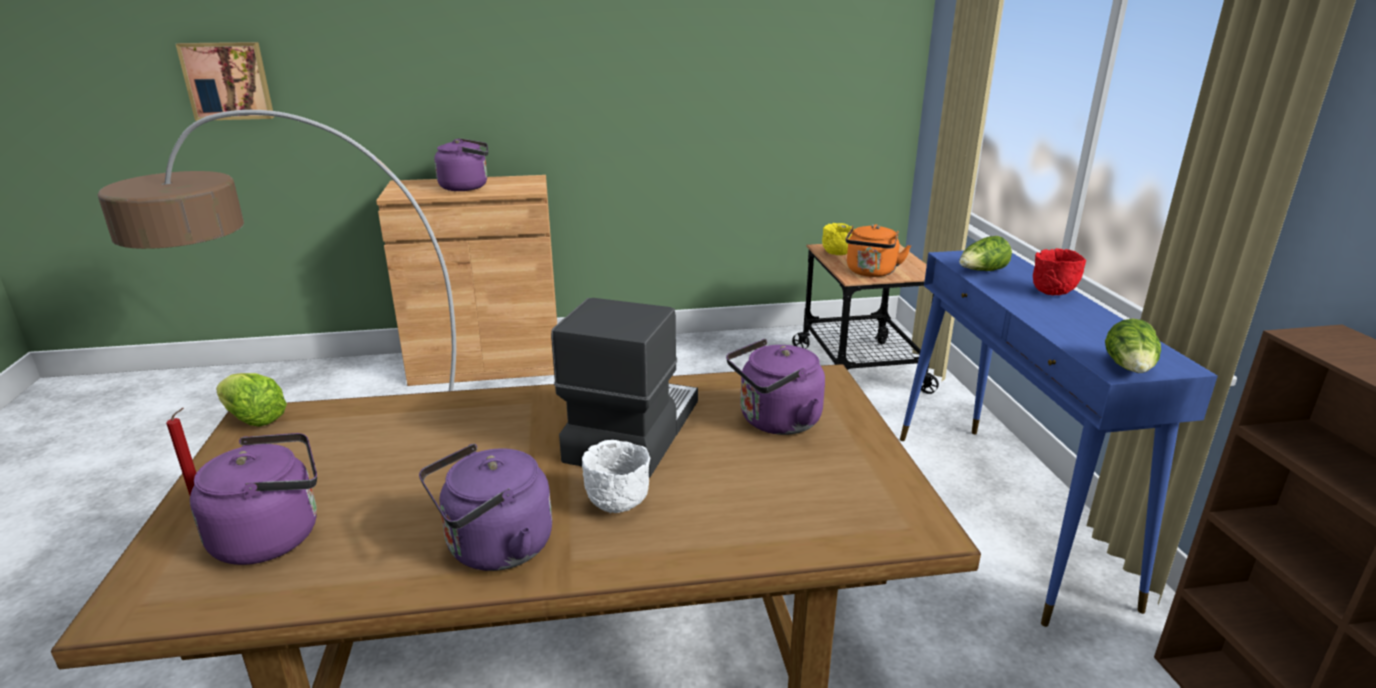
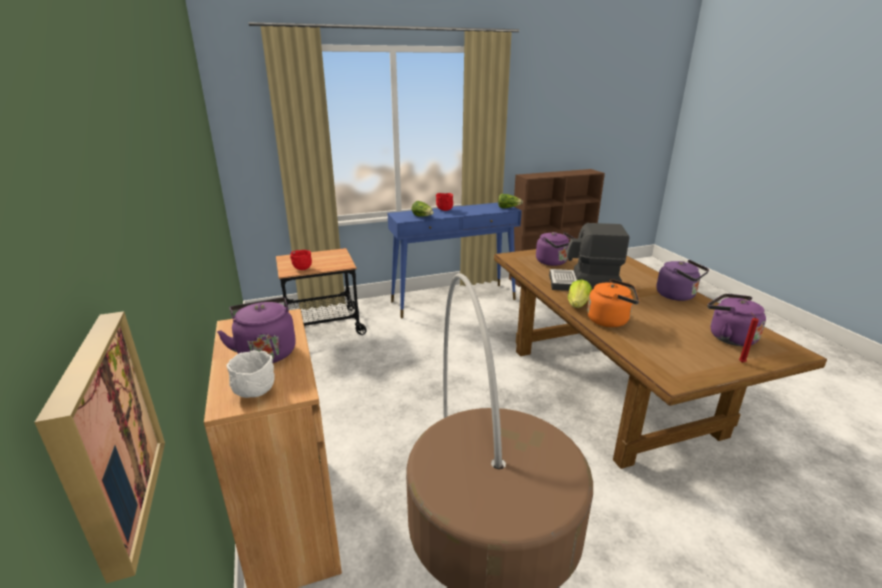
camera: 100 degrees left, 0 degrees up
lettuce [216,373,287,427] -> lettuce moved to [568,279,592,308]
white bowl [582,440,650,513] -> white bowl moved to [227,350,275,398]
yellow bowl [822,223,854,255] -> red bowl [290,250,312,270]
orange kettle [845,224,911,277] -> orange kettle moved to [587,279,640,327]

